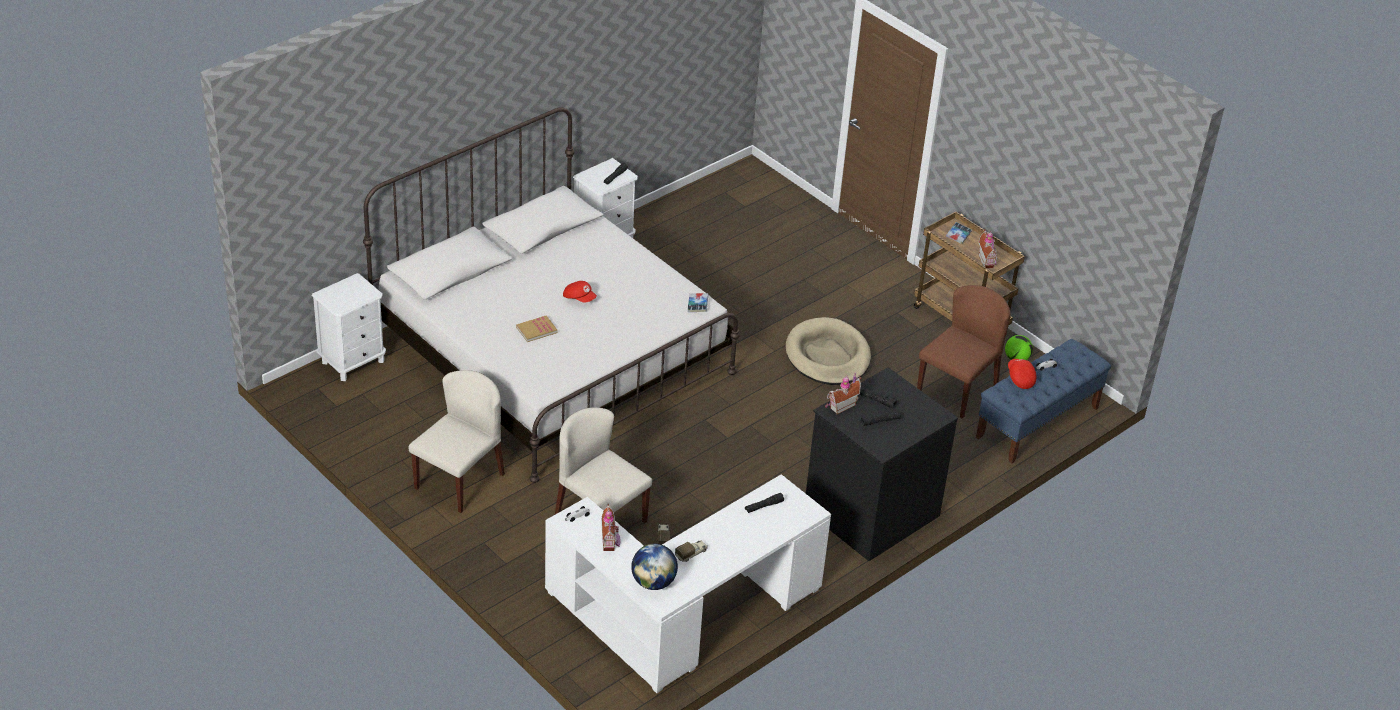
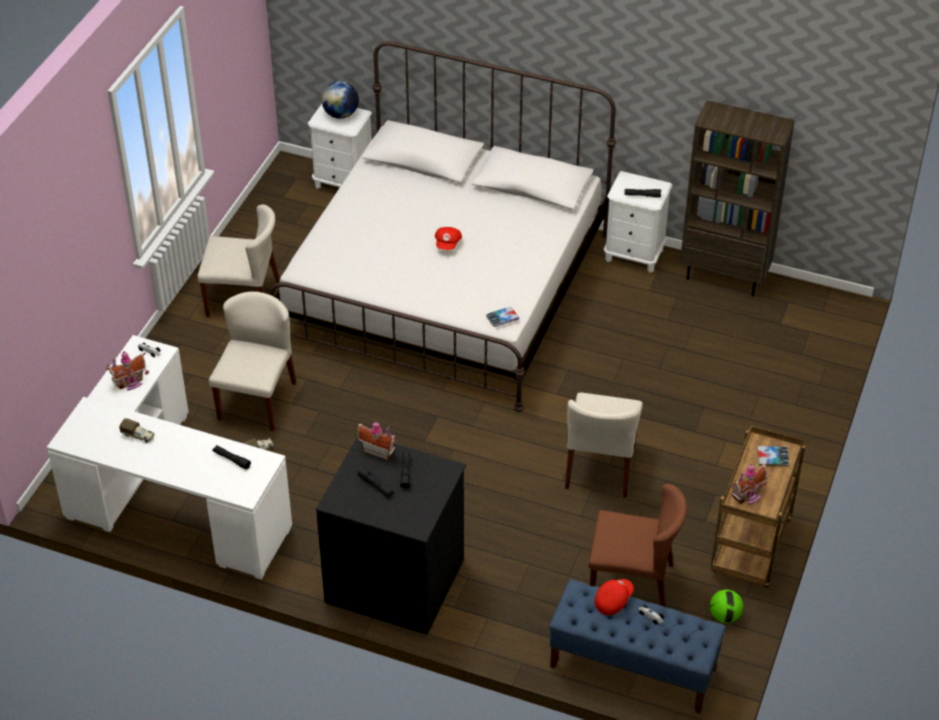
camera: 65 degrees right, 5 degrees up
book [516,315,557,342] -> none
globe [631,544,678,590] -> globe moved to [321,81,359,119]
beige dog bed [786,317,871,385] -> beige chair [565,393,643,497]
none -> brown bookcase [680,100,795,297]

